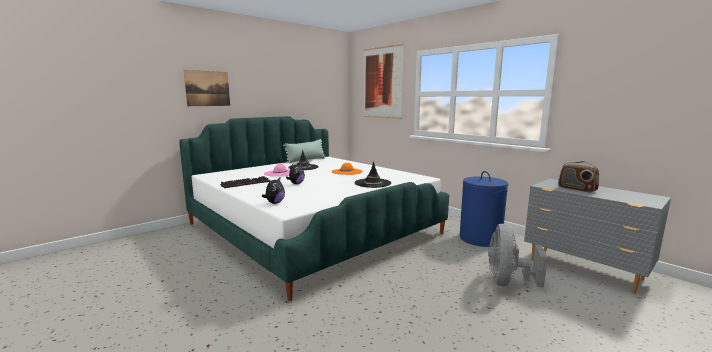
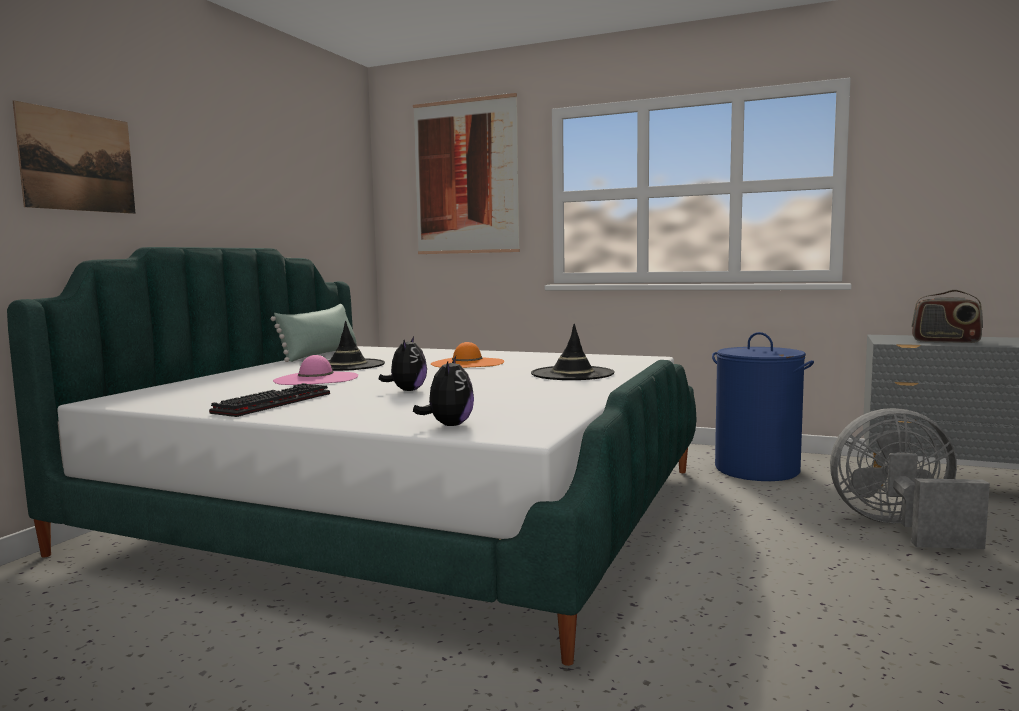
camera: 25 degrees left, 5 degrees down
grey fan [488,224,548,288] -> grey fan turned 105 degrees clockwise [830,408,990,549]

